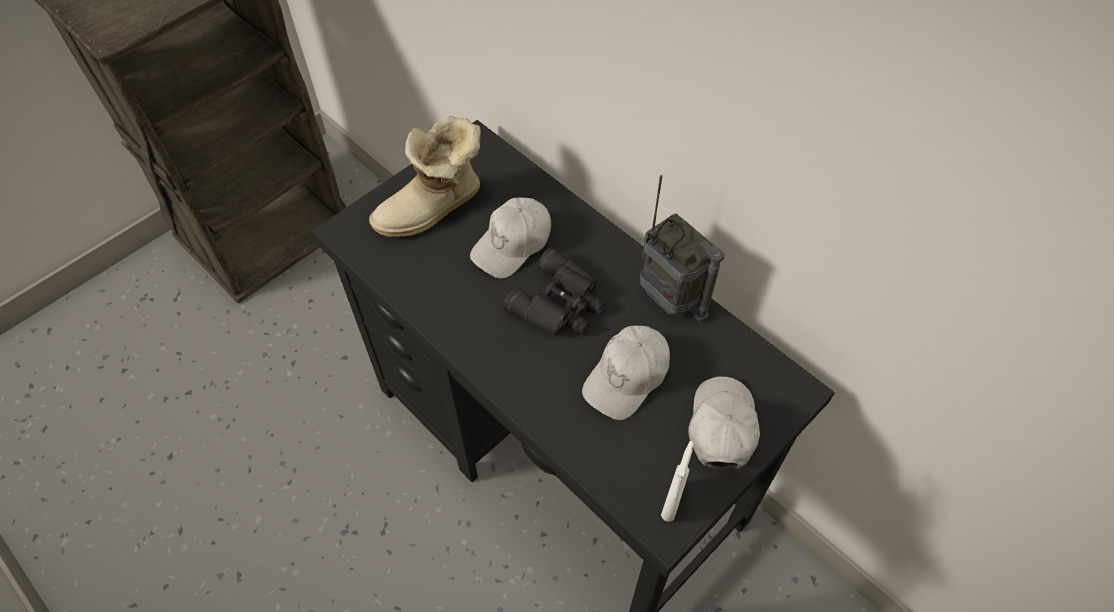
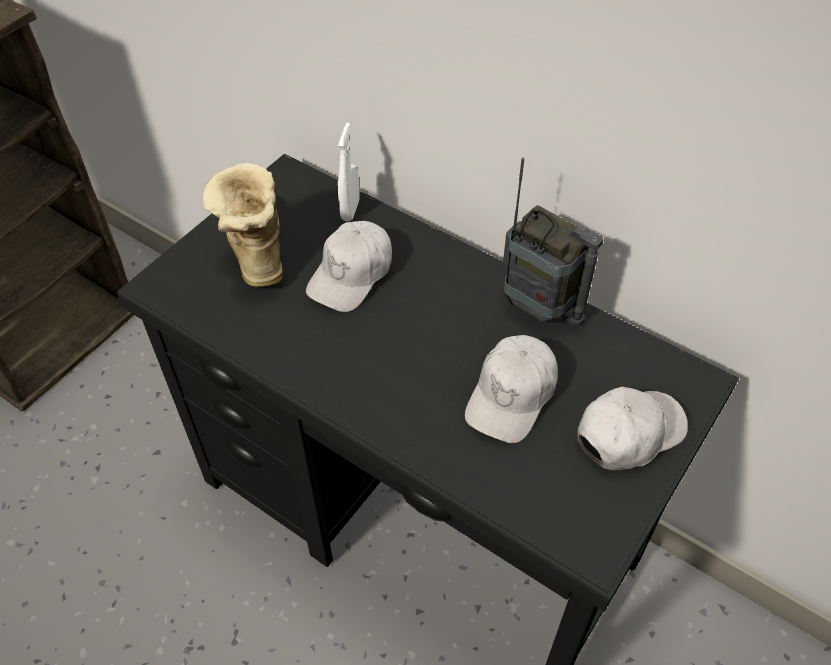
camera: 10 degrees left, 5 degrees down
boot [369,116,481,238] -> boot turned 120 degrees clockwise [203,163,283,287]
black binoculars [503,247,605,336] -> none
white spray bottle [661,441,694,522] -> white spray bottle moved to [338,122,359,222]
white cap [688,376,760,470] -> white cap turned 60 degrees clockwise [577,387,688,470]

